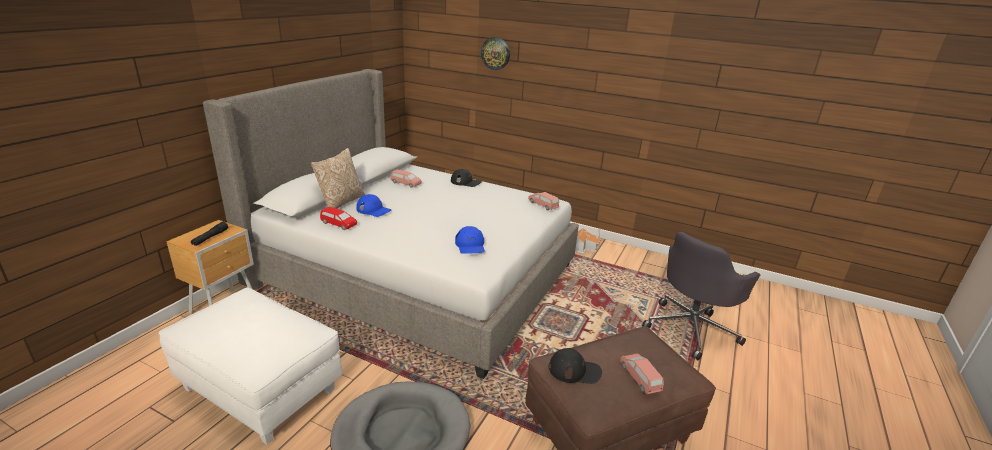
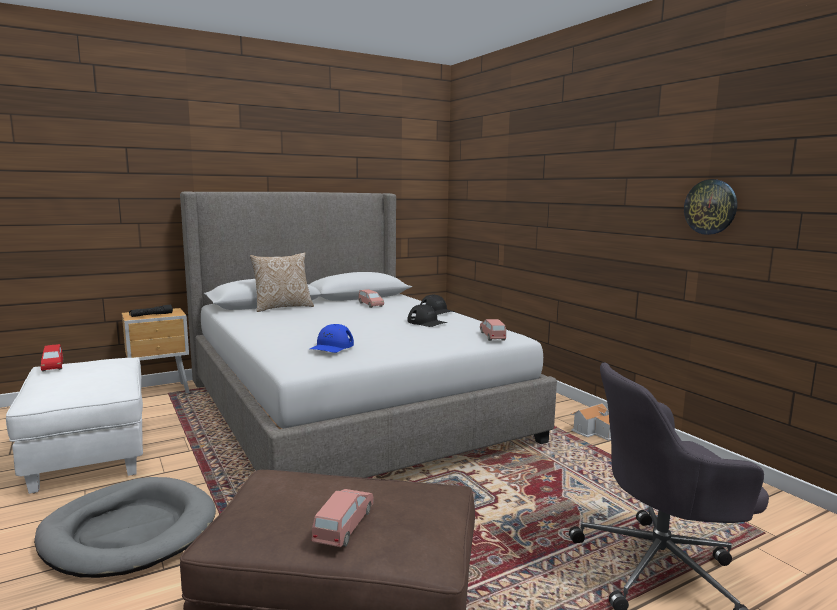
camera: 35 degrees right, 15 degrees down
red toy car [320,207,357,230] -> red toy car moved to [41,344,64,372]
blue cap [356,194,391,217] -> none
wall clock [481,37,510,70] -> wall clock moved to [684,179,737,235]
black cap [548,348,602,384] -> black cap moved to [408,304,447,327]

